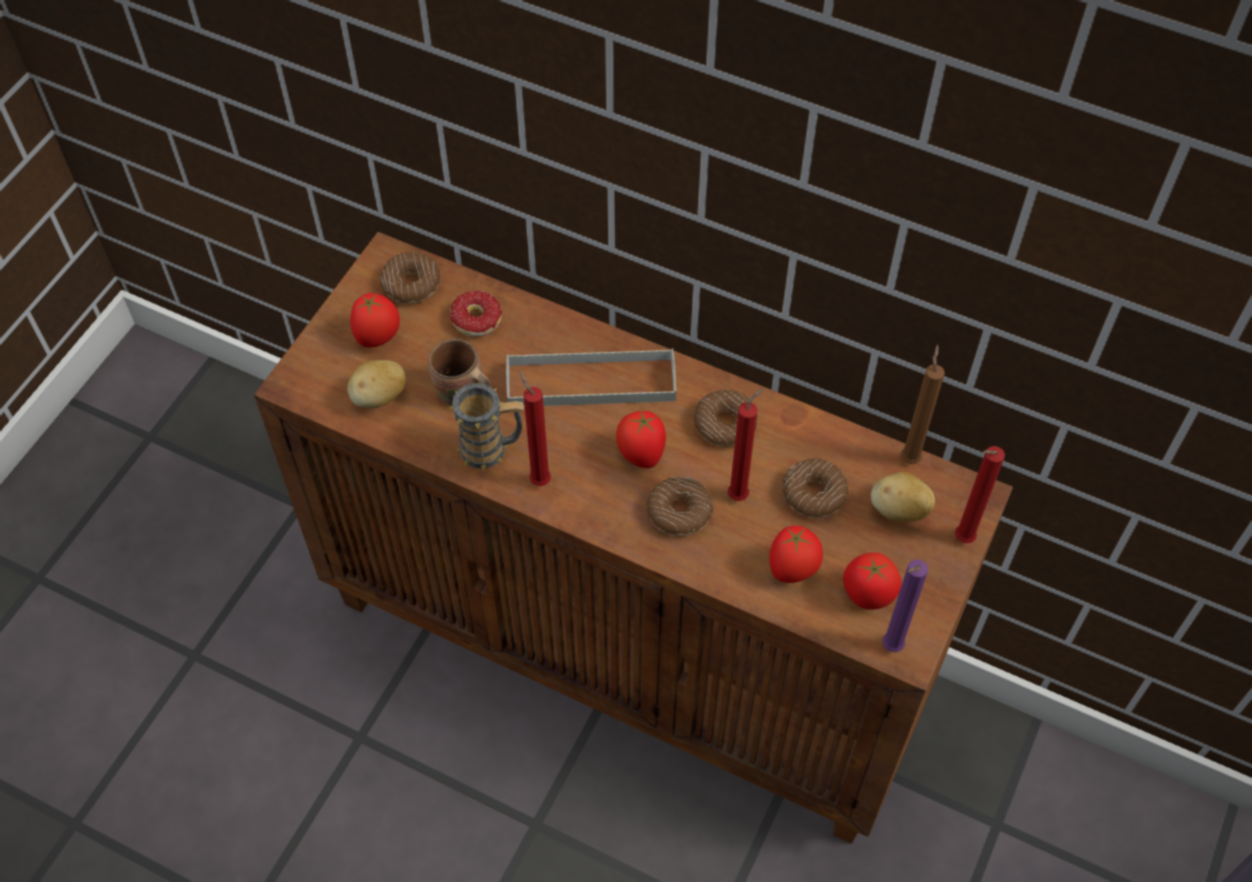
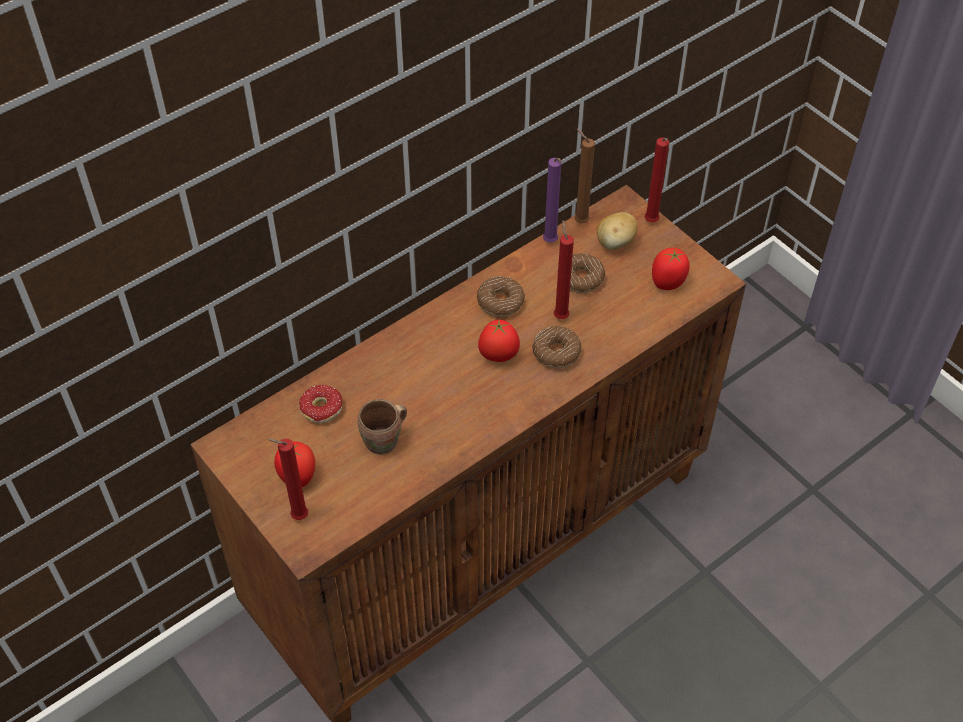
camera: 65 degrees left, 5 degrees down
potato [347,360,405,408] -> none
donut [380,252,440,304] -> none
mug [449,382,524,470] -> none
grey tray [506,349,676,406] -> none
red candle [519,371,551,486] -> red candle moved to [268,439,308,520]
tomato [769,526,823,583] -> none
purple candle [882,560,928,652] -> purple candle moved to [543,158,561,243]

